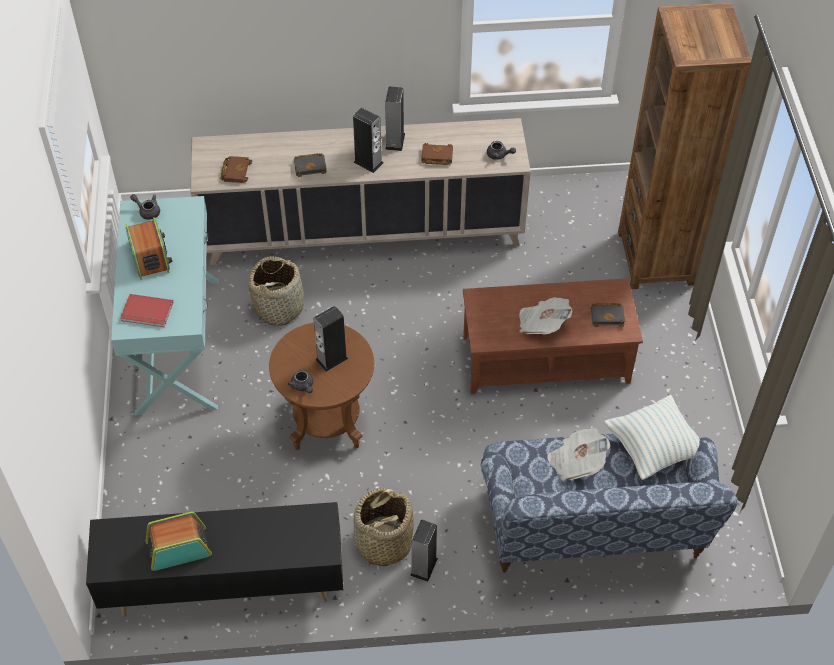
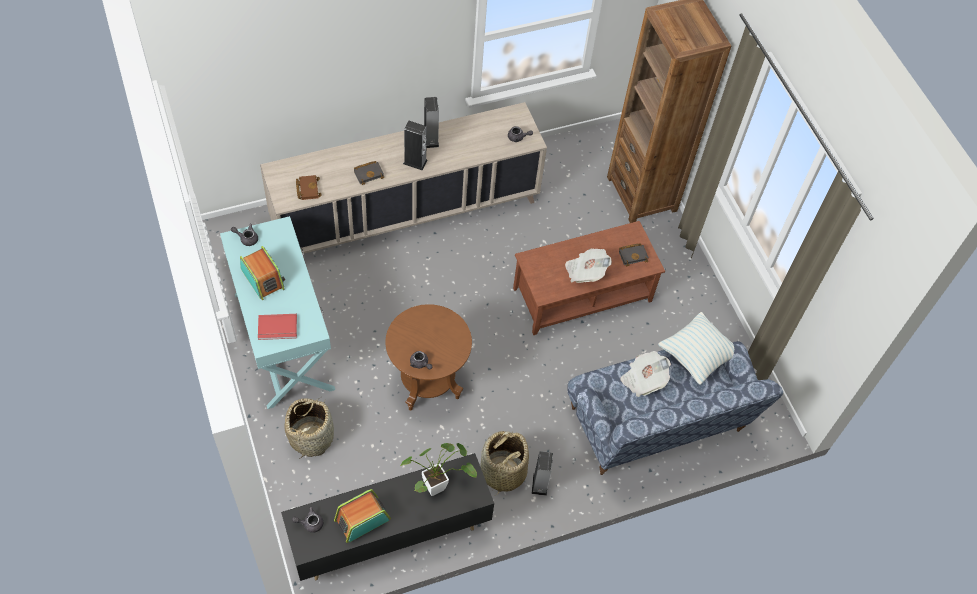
camera: 20 degrees left, 5 degrees up
basket [248,256,304,326] -> basket moved to [284,396,334,459]
speaker [313,306,349,372] -> none
brown book [421,143,453,165] -> none
none -> grey teapot [292,507,323,533]
none -> potted plant [400,443,477,496]

